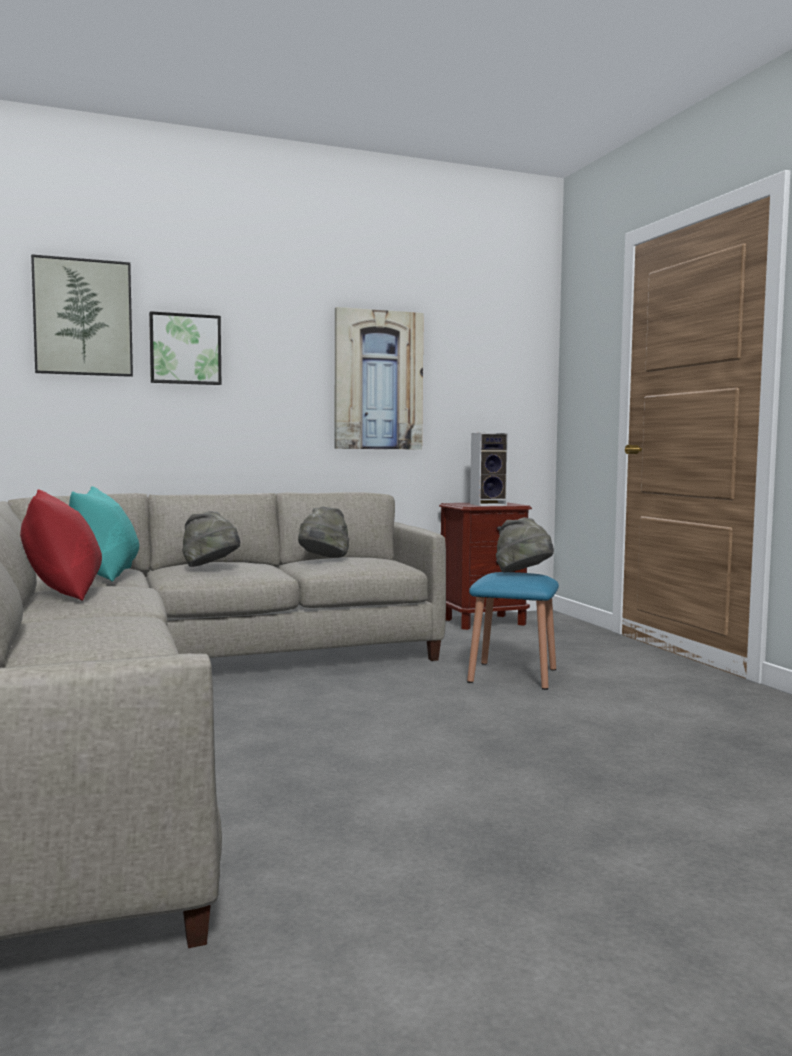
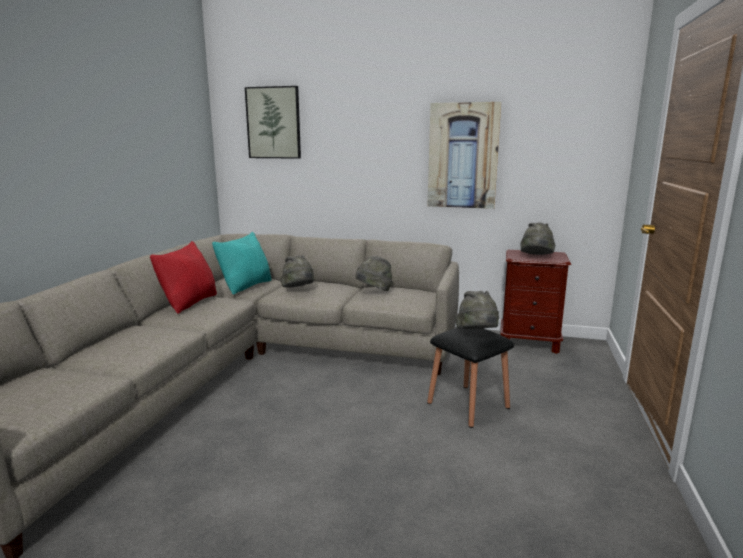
camera: 35 degrees right, 10 degrees up
picture [149,311,221,385] -> none
blue stool [467,572,559,690] -> black stool [427,328,514,428]
speaker [470,433,509,506] -> grey hat [521,222,555,255]

